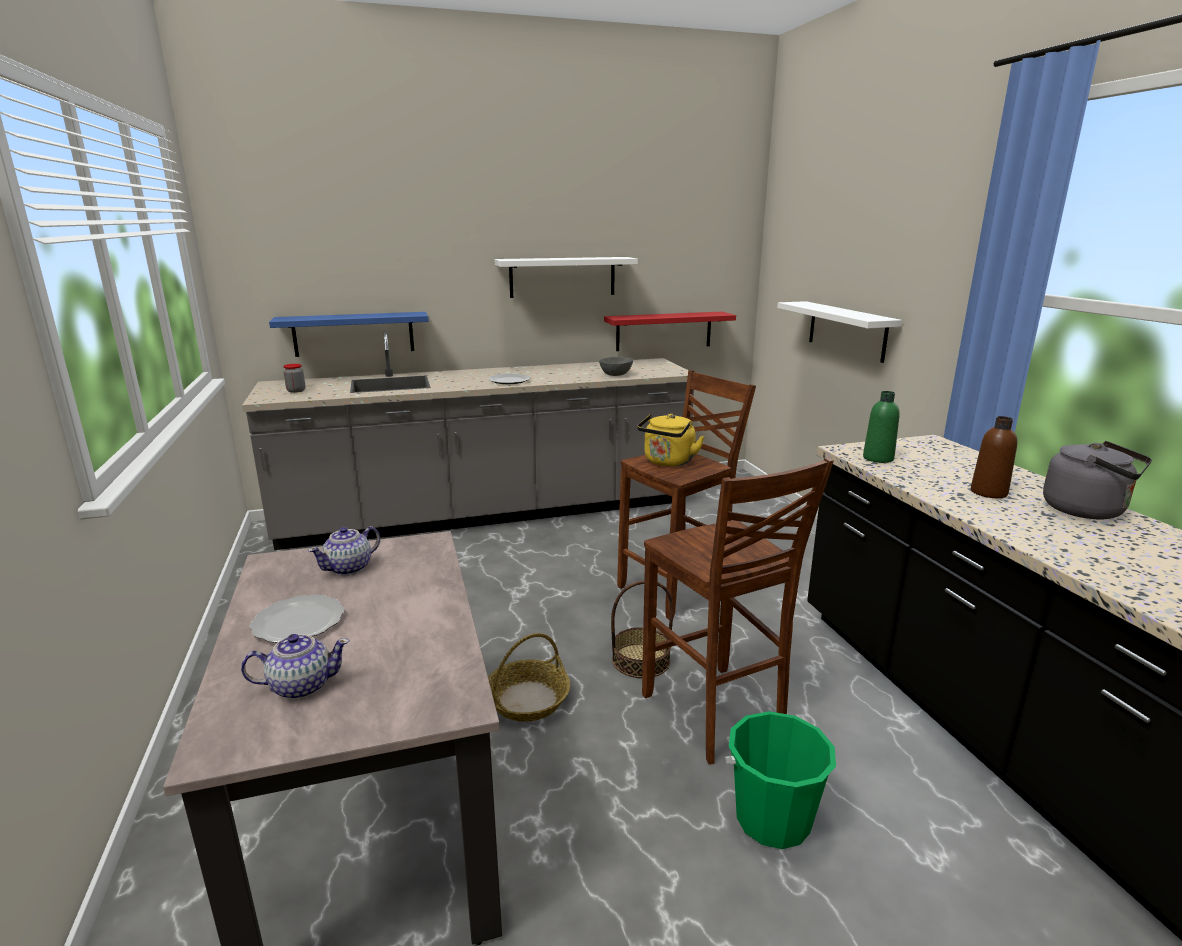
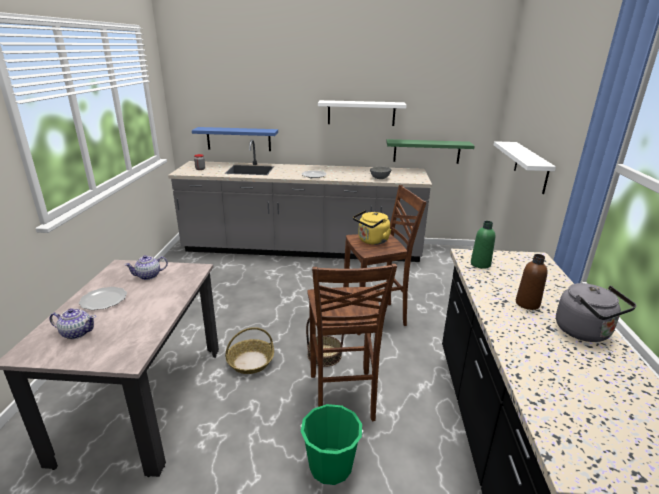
camera: 20 degrees right, 5 degrees up
red shelf [604,312,736,351] -> green shelf [386,139,475,164]

